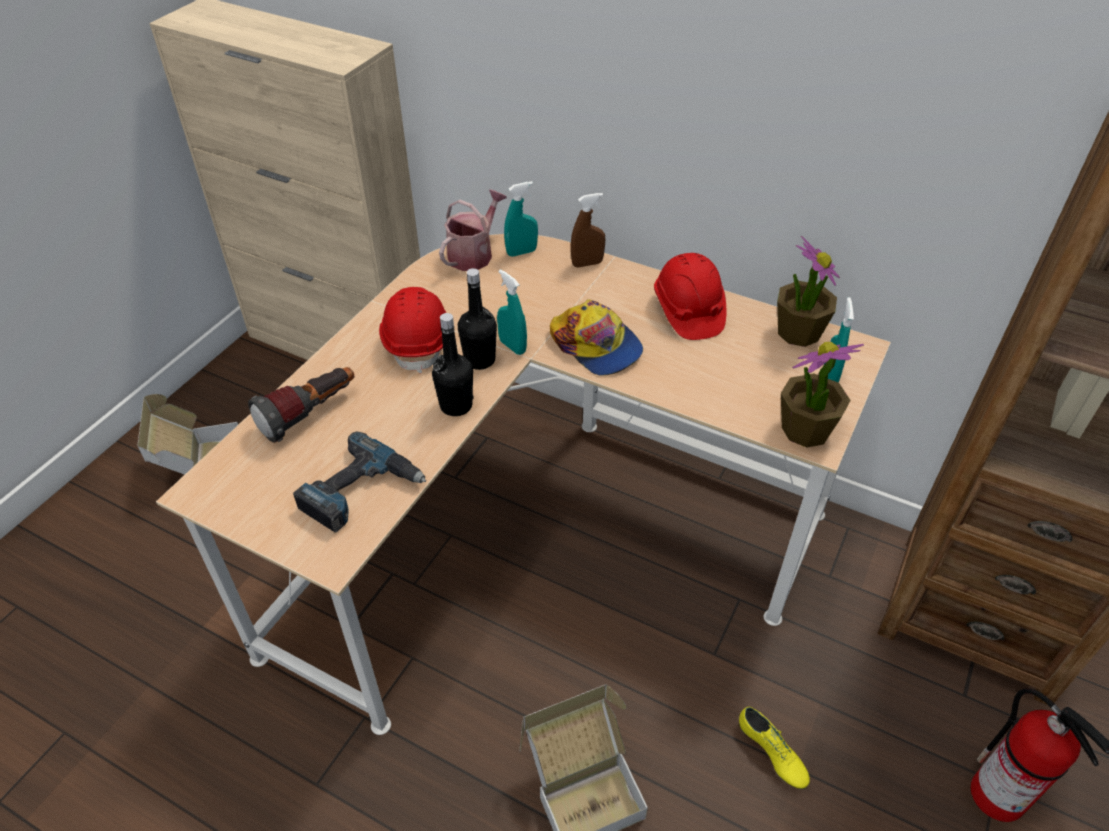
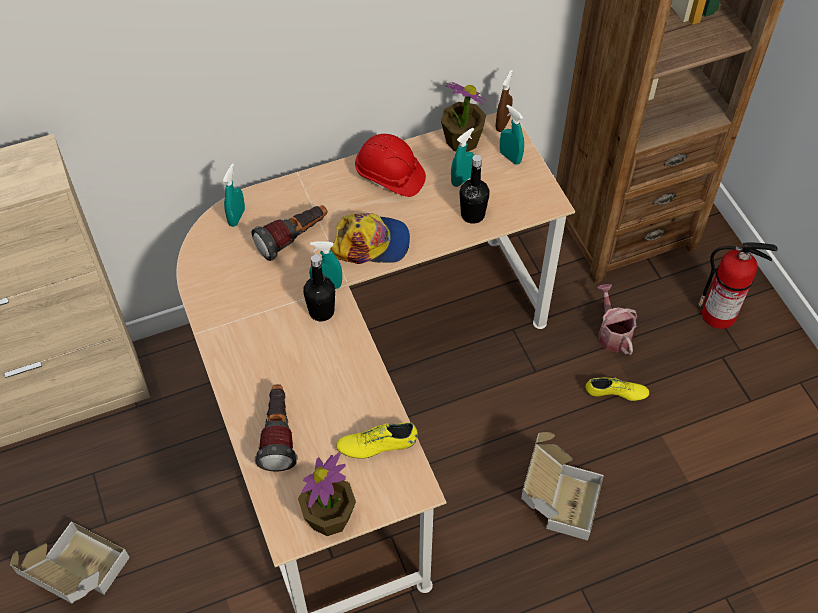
camera: 50 degrees left, 10 degrees up
power drill [293,432,426,532] -> yellow shoe [336,422,418,459]
red hard hat [379,287,446,374] -> none
black bottle [432,313,473,416] -> black bottle moved to [460,155,490,224]
watering can [439,189,507,271] -> watering can moved to [598,284,637,355]
brown spray bottle [571,193,605,268] -> brown spray bottle moved to [496,70,513,132]
potted plant [781,342,864,448] -> potted plant moved to [298,452,356,536]
none -> flashlight [252,205,327,261]
none -> turquoise spray bottle [451,128,474,187]

